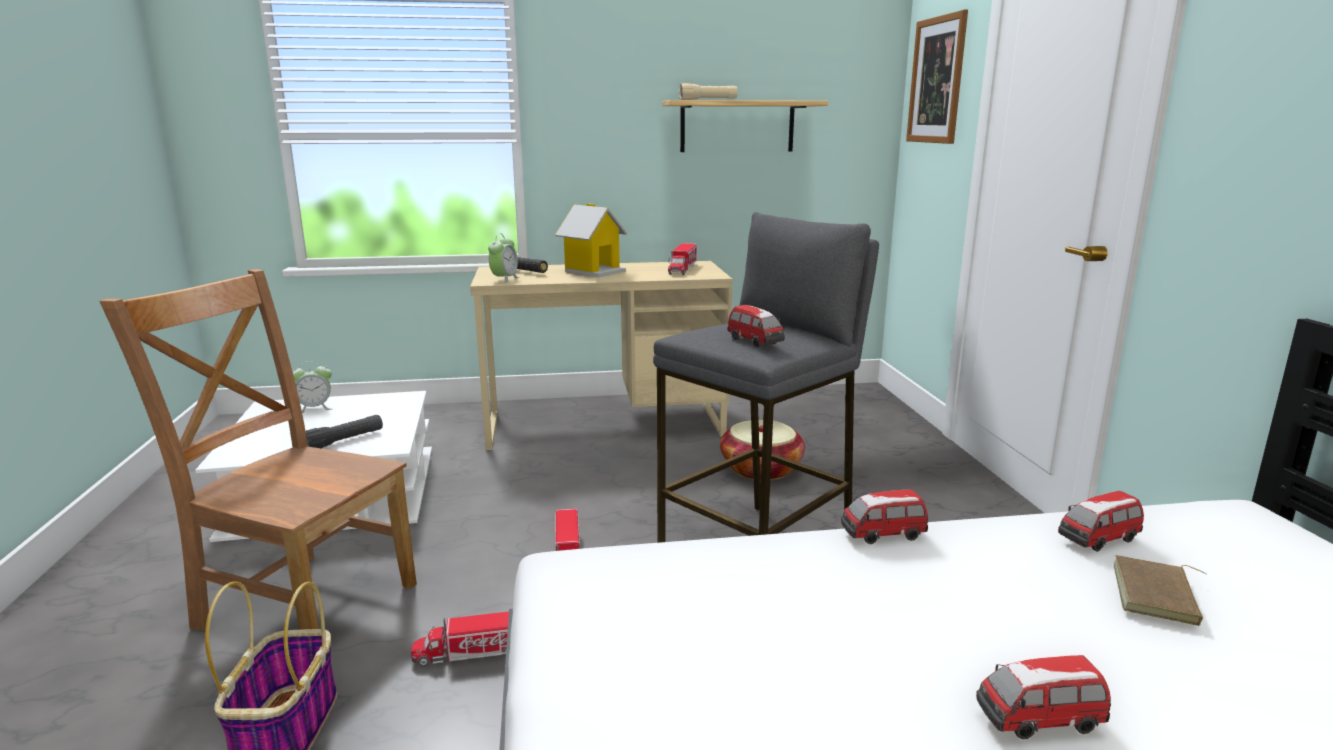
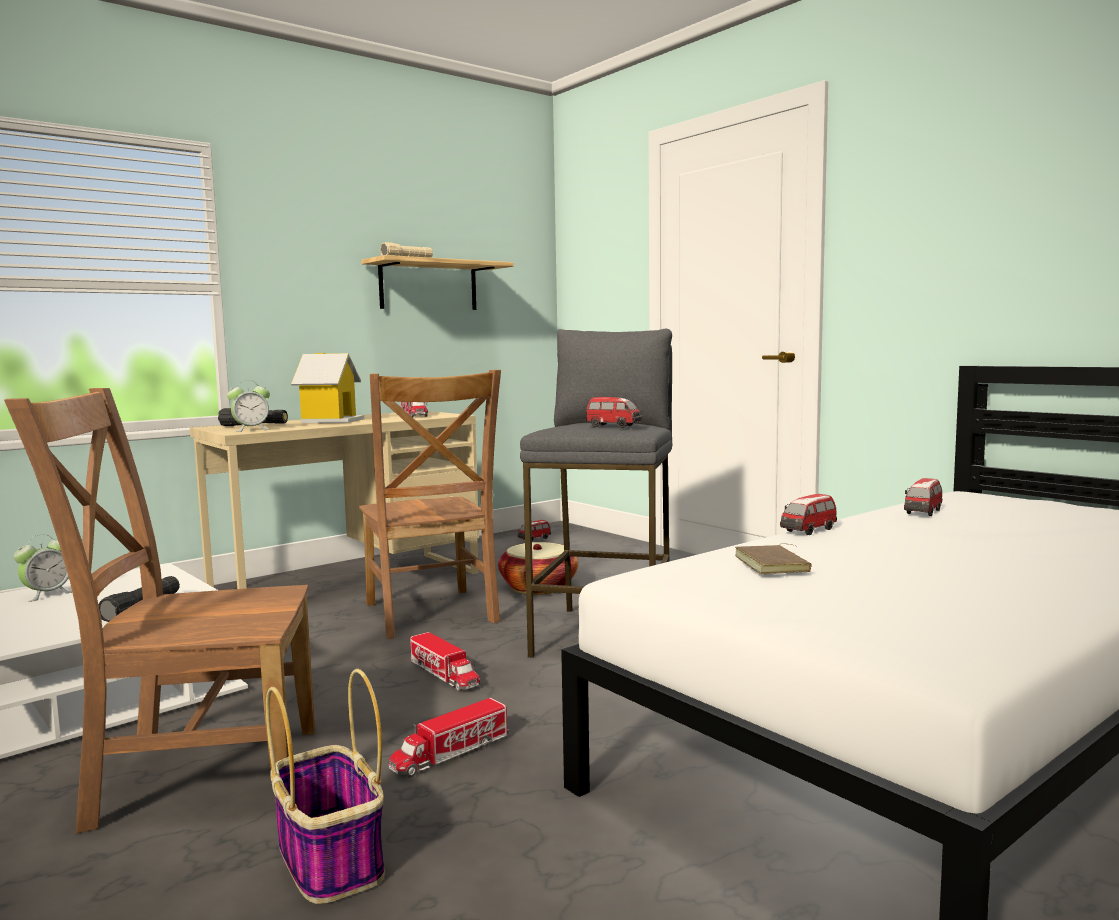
camera: 30 degrees left, 10 degrees down
alarm clock [488,234,519,283] -> alarm clock turned 75 degrees clockwise [227,380,271,432]
picture [906,9,968,144] -> none
toy car [976,655,1111,739] -> toy car moved to [518,520,551,541]
brown book [1114,555,1207,626] -> brown book moved to [735,543,812,574]
none -> brown chair [359,370,501,639]

